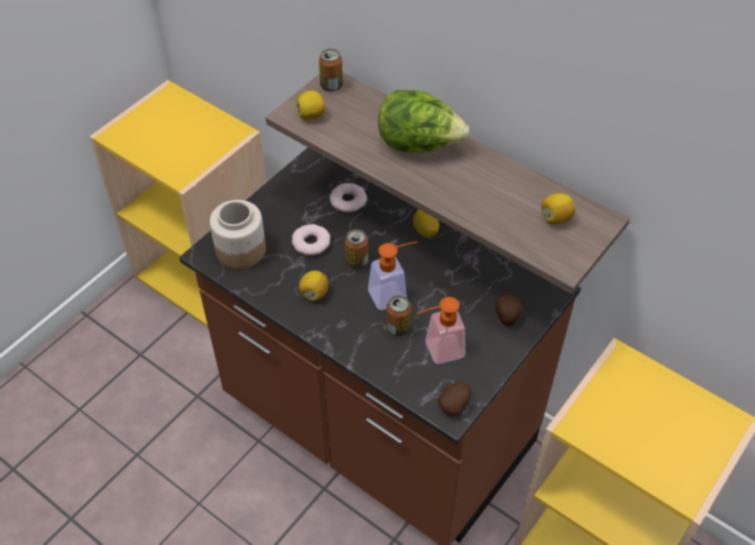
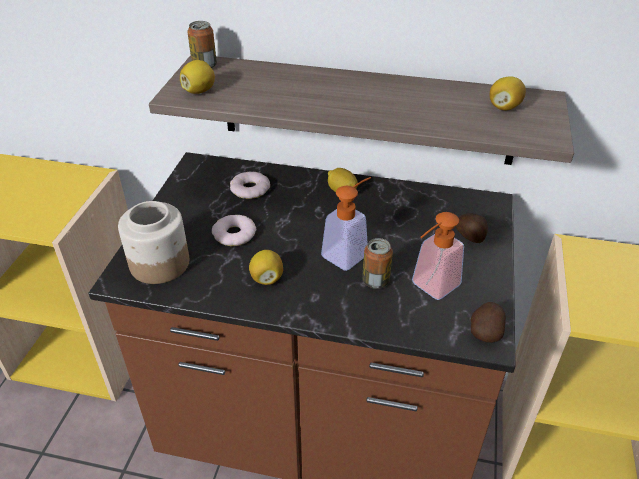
camera: 25 degrees left, 10 degrees down
can [345,229,368,269] -> none
lettuce [378,90,469,153] -> none

